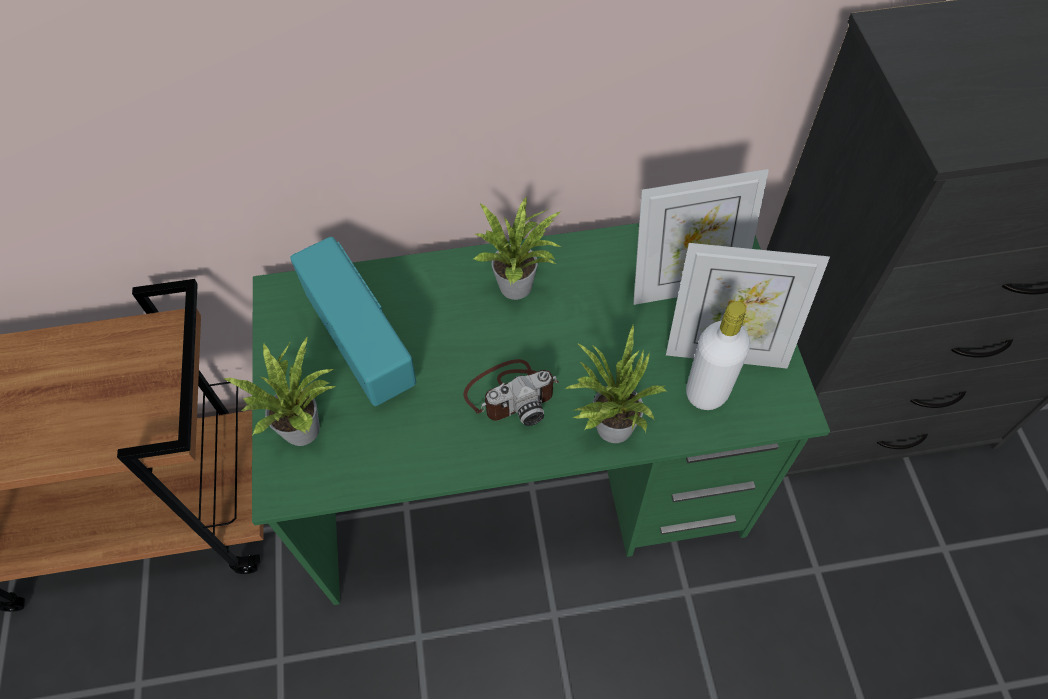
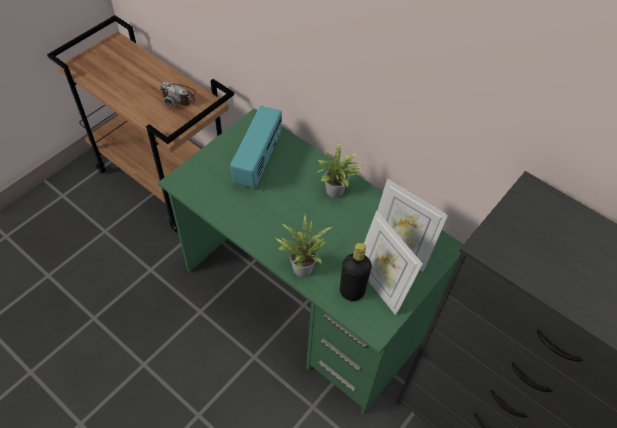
camera: 45 degrees right, 5 degrees down
potted plant [224,336,337,446] -> none
camera [464,359,559,426] -> camera moved to [160,82,196,106]
white bottle [686,301,750,410] -> black bottle [340,243,372,301]

